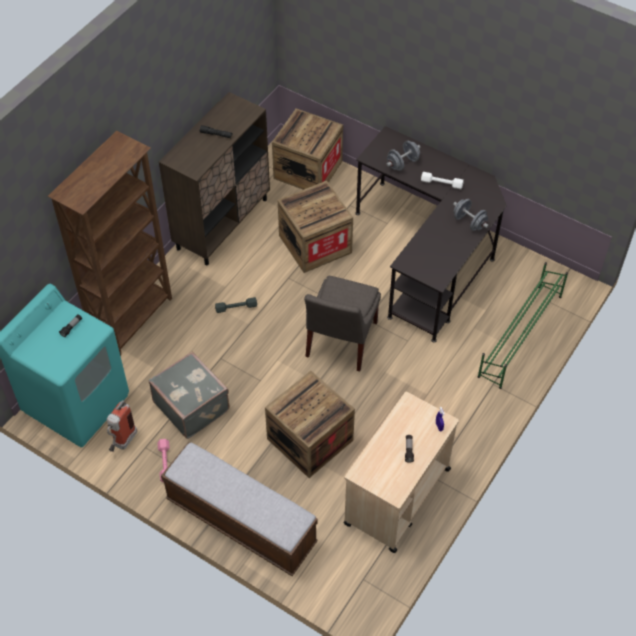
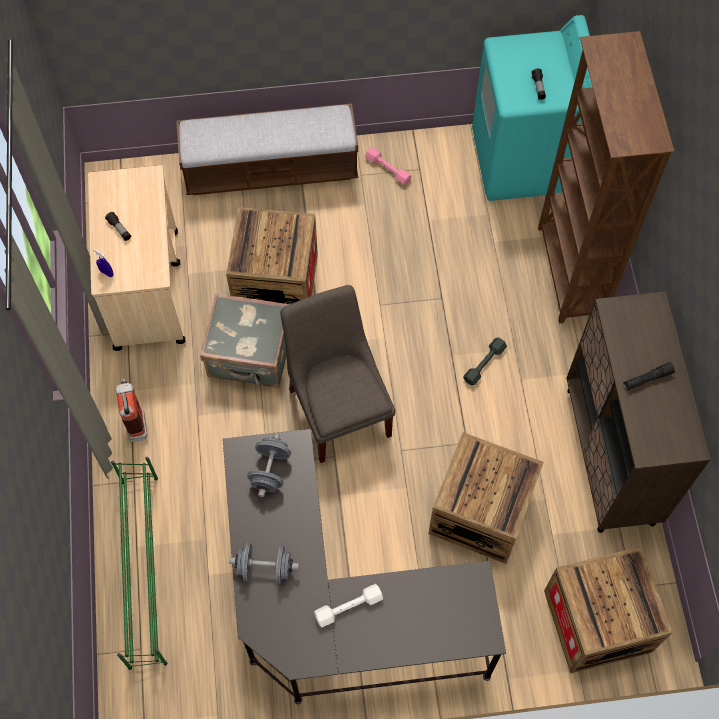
camera: 140 degrees right, 10 degrees up
fire extinguisher [107,400,137,452] -> fire extinguisher moved to [116,379,148,442]
grey suitcase [149,351,230,439] -> grey suitcase moved to [200,293,290,388]
grey dumbbell [386,141,421,171] -> grey dumbbell moved to [247,433,291,497]

